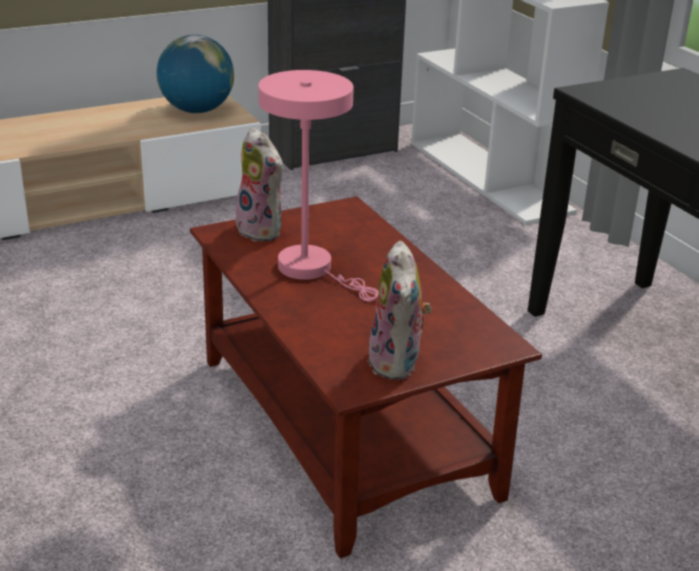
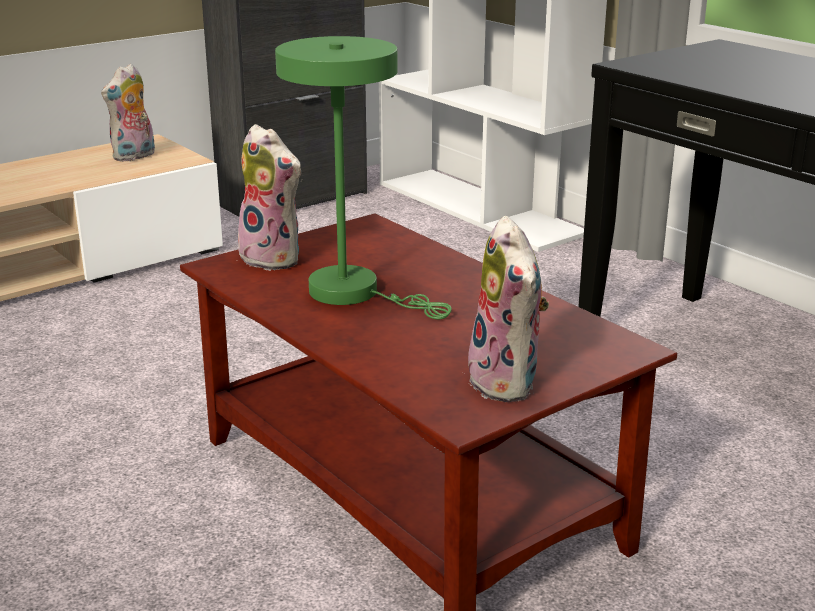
camera: 10 degrees left, 5 degrees down
globe [157,35,234,113] -> plush toy [101,63,155,162]
pink table lamp [258,70,379,302] -> green table lamp [275,36,452,319]

